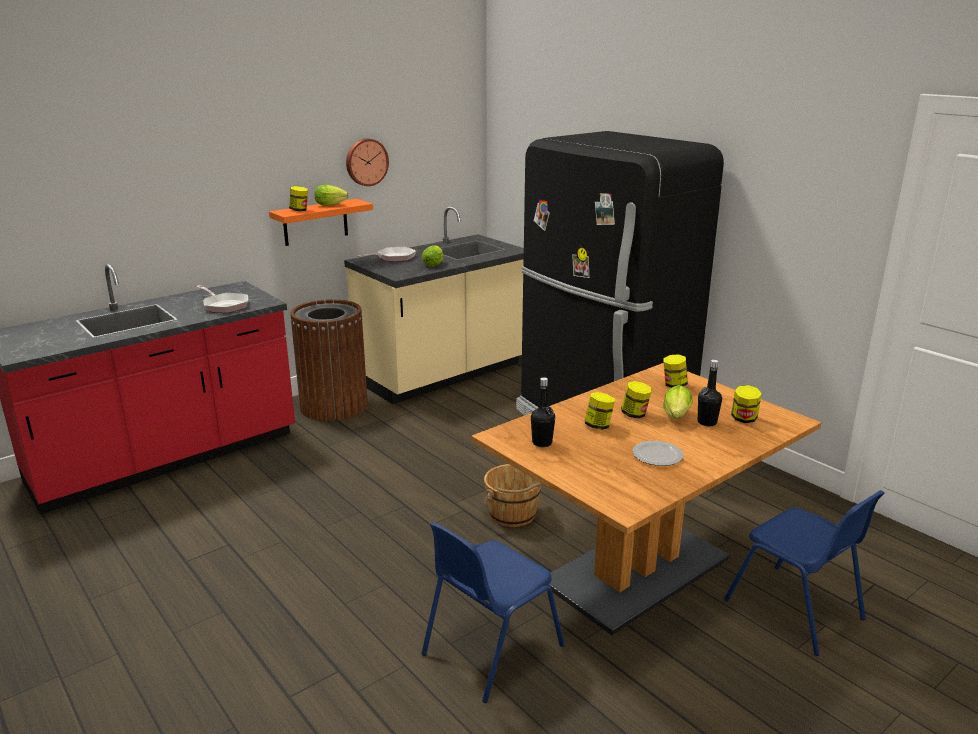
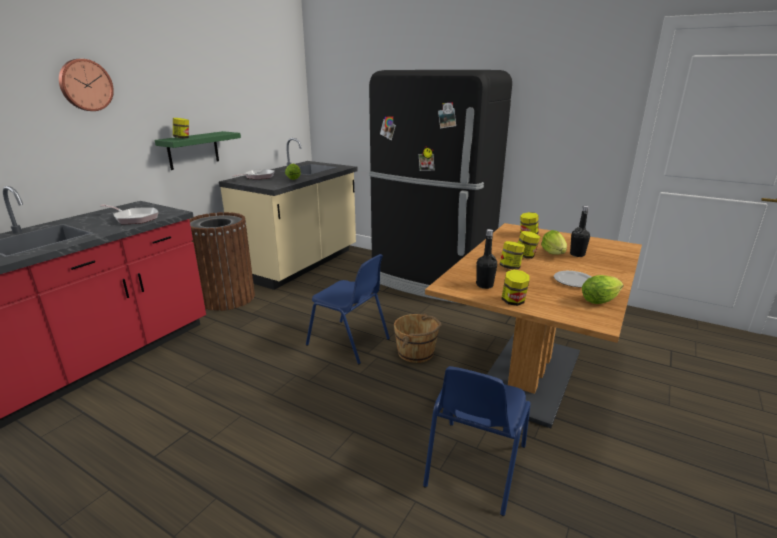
camera: 20 degrees left, 0 degrees up
orange shelf [269,199,373,246] -> green shelf [155,131,241,170]
lettuce [314,185,349,206] -> lettuce moved to [582,275,623,304]
wall clock [346,138,389,186] -> wall clock moved to [59,59,114,111]
blue chair [724,490,885,656] -> blue chair moved to [306,254,390,364]
jar [731,385,762,423] -> jar moved to [502,269,530,306]

